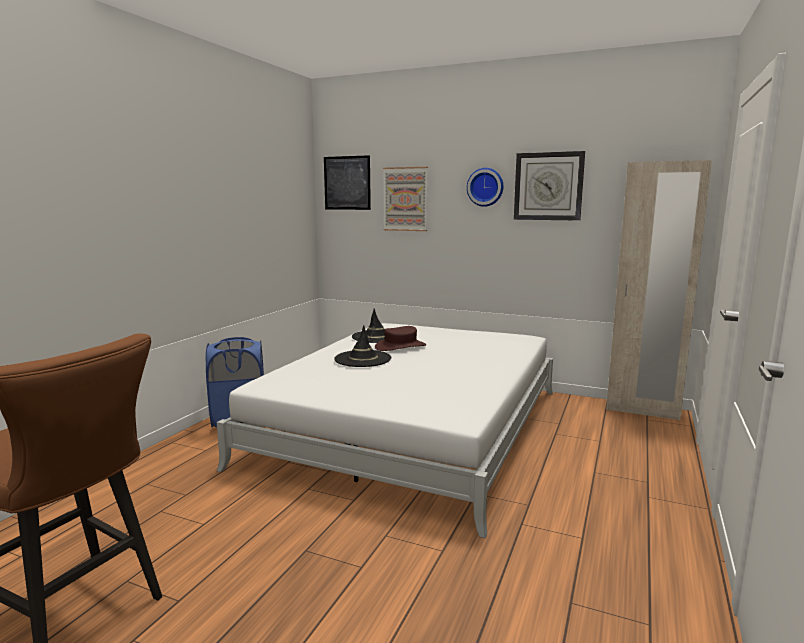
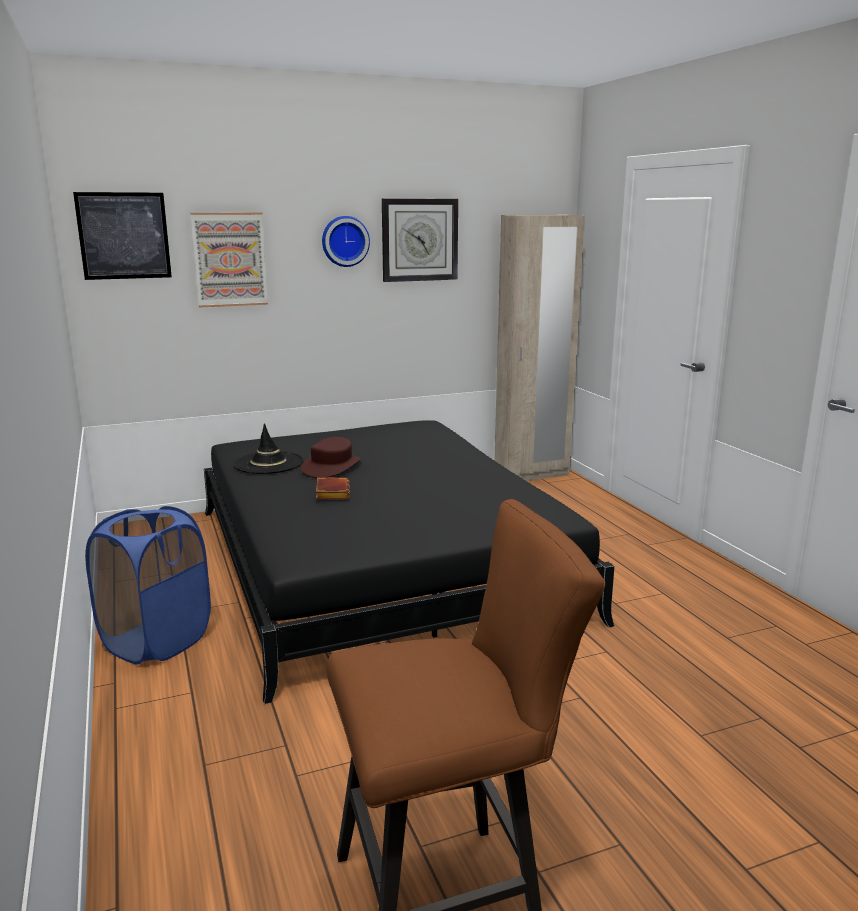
camera: 45 degrees left, 5 degrees up
white bed [217,323,553,538] -> black bed [204,420,615,704]
black hat [334,325,391,367] -> brown book [316,477,350,499]

